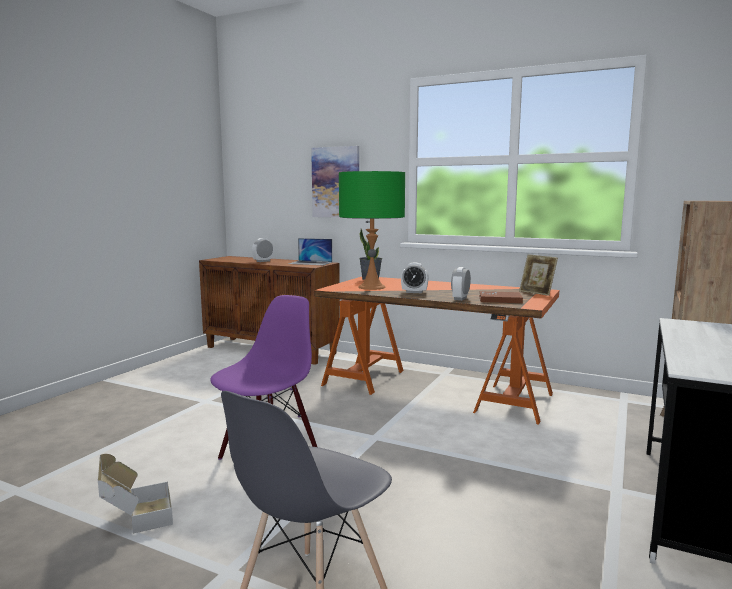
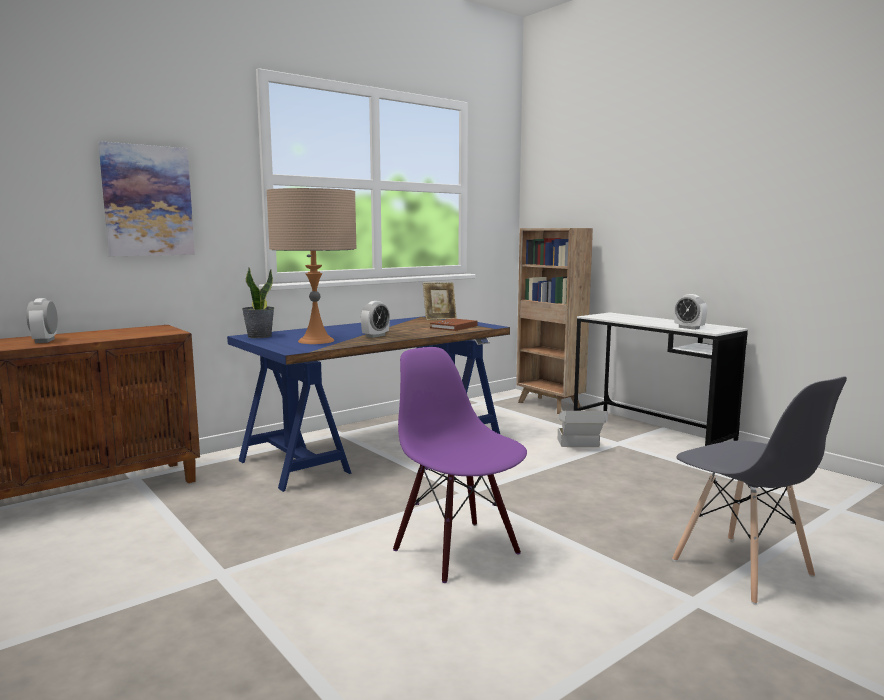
camera: 65 degrees left, 0 degrees up
cardboard box [98,454,173,534] -> cardboard box moved to [558,411,608,447]
laptop [288,238,332,265] -> none
orange desk [314,277,559,425] -> blue desk [227,316,510,492]
green table lamp [339,171,405,290] -> beige table lamp [267,188,356,344]
alarm clock [451,267,471,301] -> alarm clock moved to [674,294,707,330]

